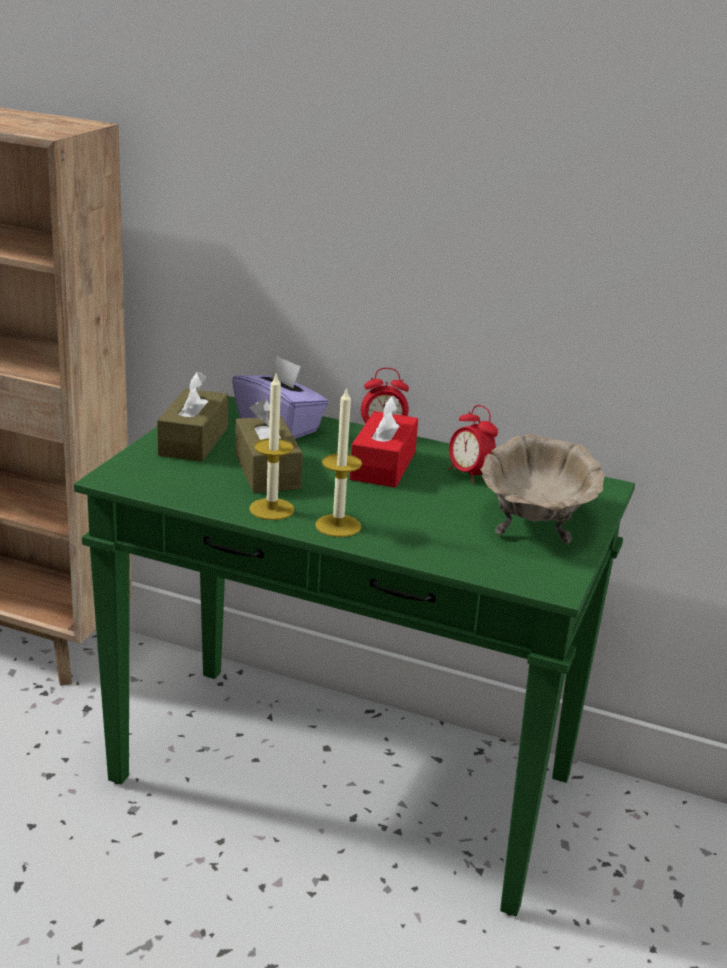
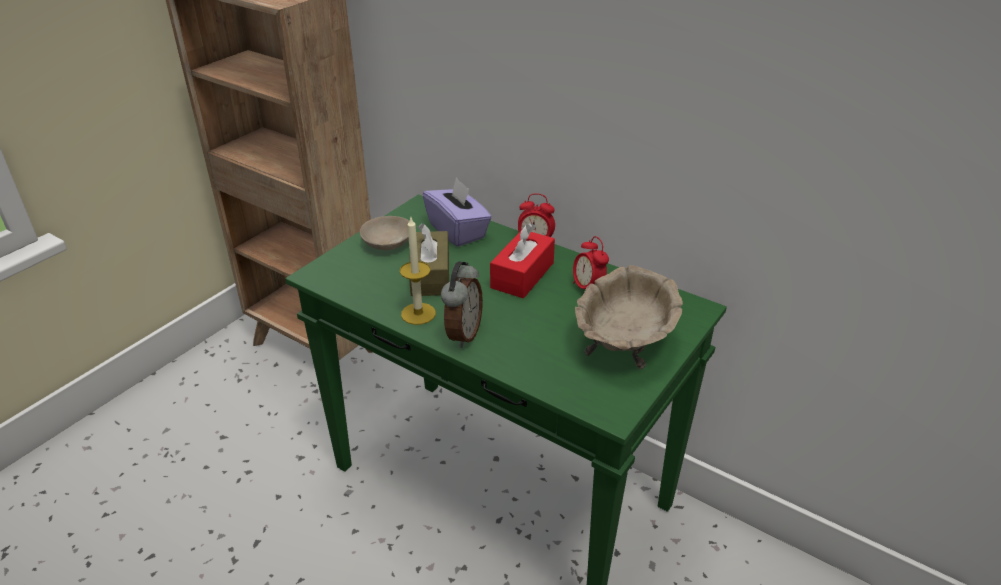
camera: 15 degrees right, 10 degrees up
brown tissue box [157,372,228,462] -> beige bowl [360,216,409,250]
candle [315,387,362,537] -> alarm clock [441,261,483,348]

